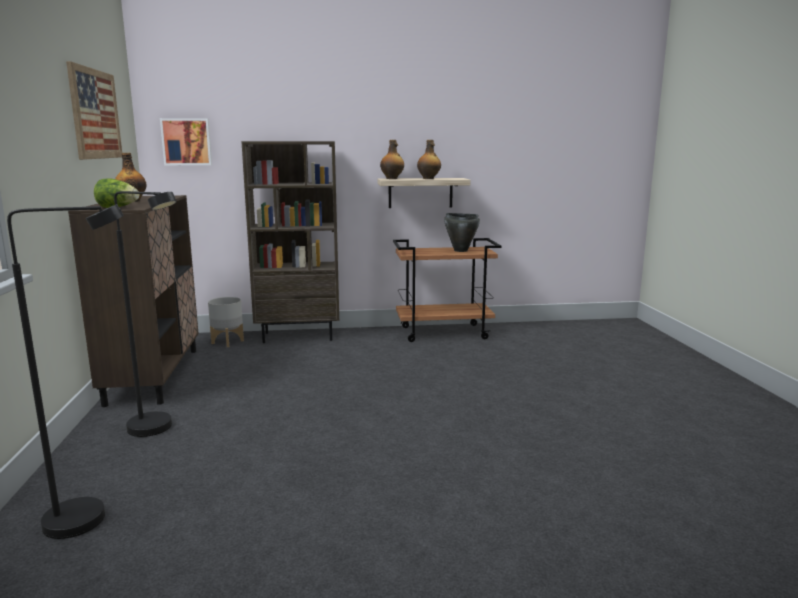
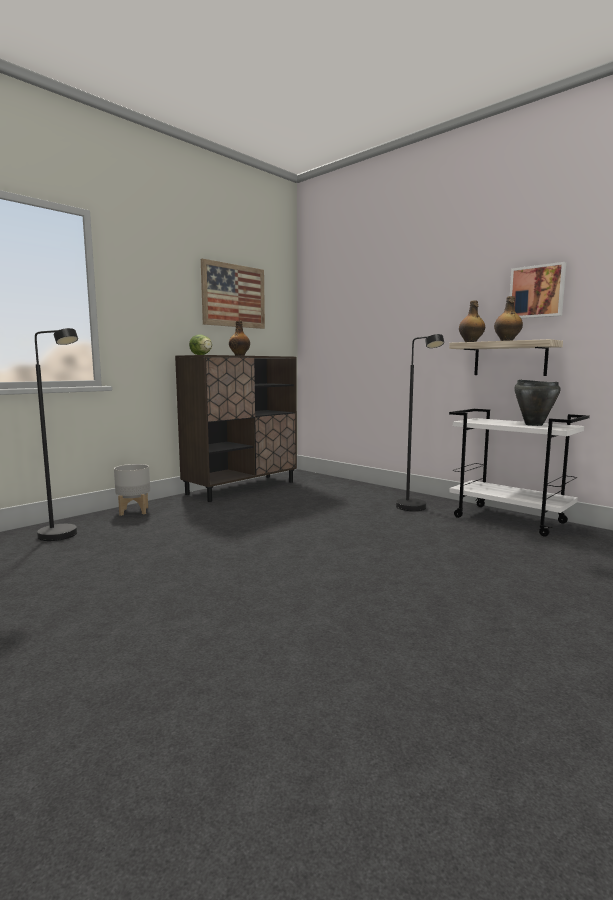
camera: 50 degrees right, 5 degrees down
black floor lamp [114,191,177,437] -> black floor lamp moved to [396,334,444,511]
picture [160,118,212,165] -> picture moved to [510,262,566,318]
grey planter [208,297,244,347] -> grey planter moved to [114,464,150,516]
brown bookcase [241,141,339,343] -> none
brown cart [393,238,502,342] -> white cart [449,409,590,537]

